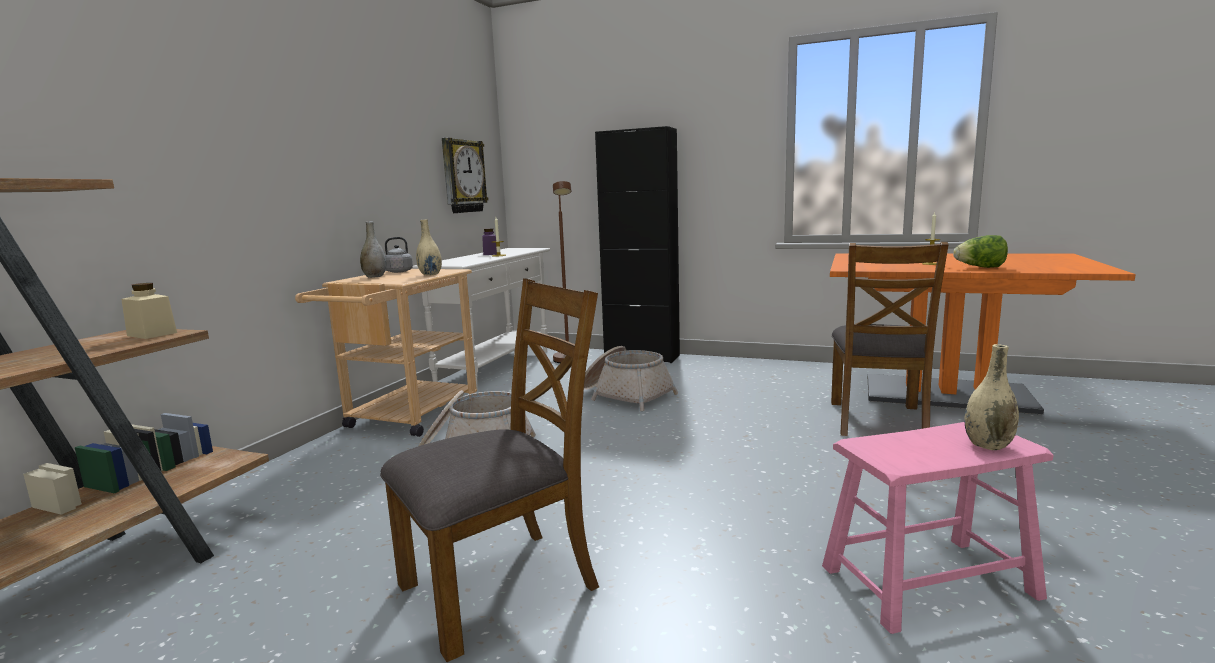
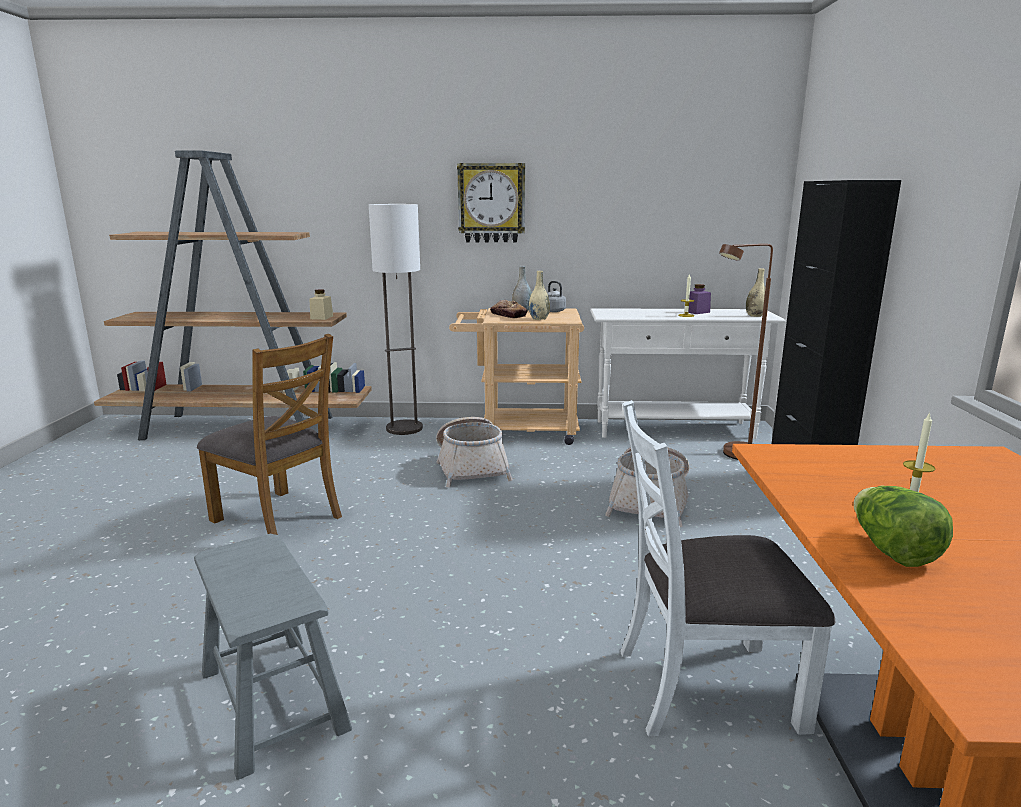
camera: 70 degrees right, 5 degrees up
wall clock [442,138,488,213] -> wall clock moved to [457,163,525,242]
pink stool [822,422,1053,634] -> grey stool [194,534,352,780]
brown chair [831,242,949,436] -> white chair [620,400,836,736]
beige vase [964,344,1019,450] -> beige vase moved to [746,268,765,317]
none -> floor lamp [369,204,423,435]
none -> bread [490,300,527,318]

